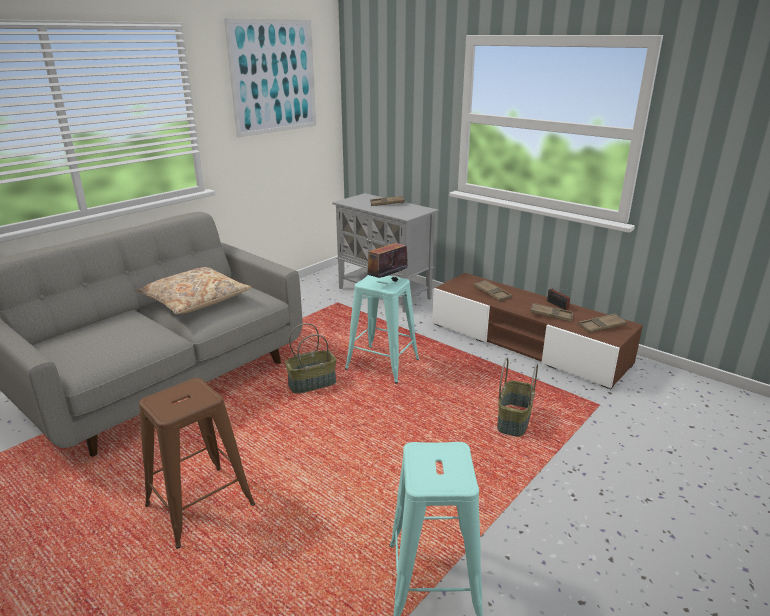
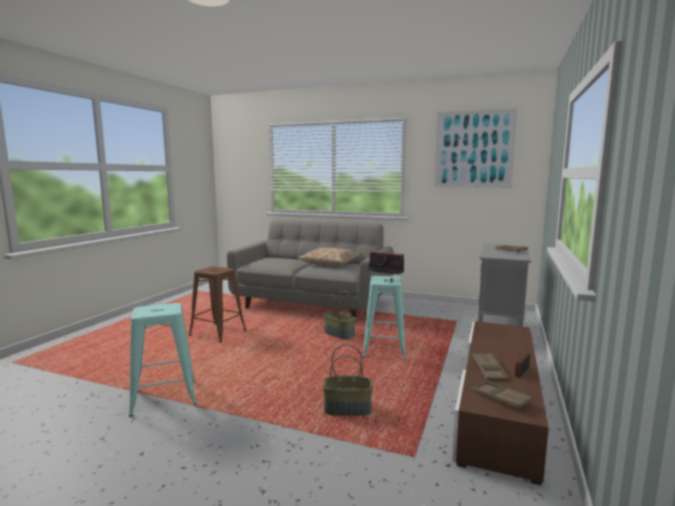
camera: 70 degrees right, 15 degrees down
brown tray [474,280,512,301] -> none

